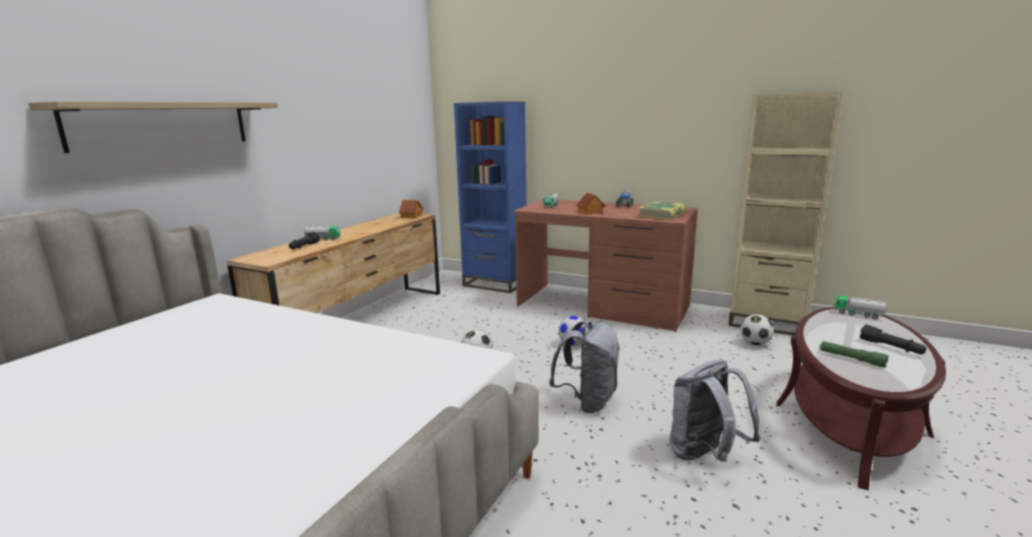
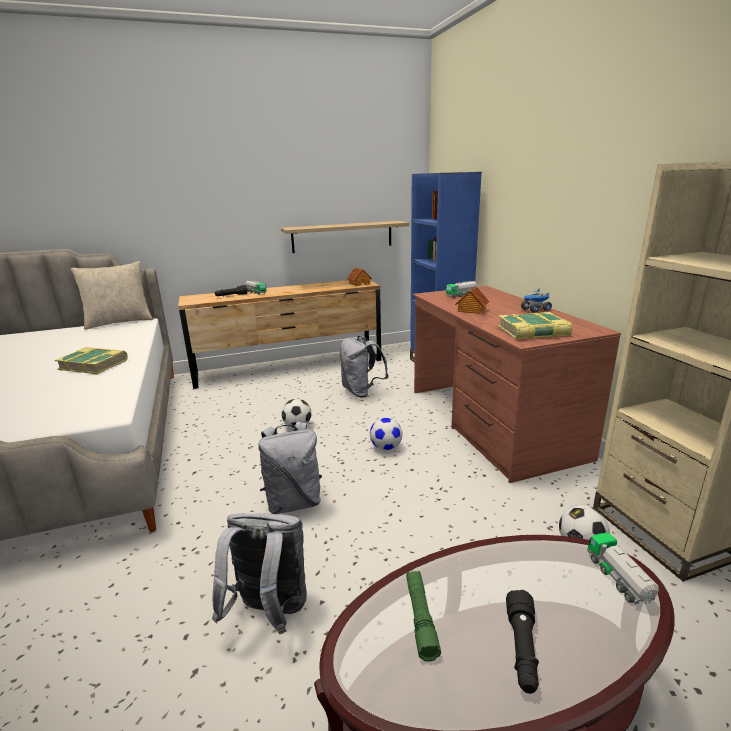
camera: 45 degrees right, 5 degrees up
shelf [28,101,278,153] -> shelf moved to [281,221,409,253]
none -> book [55,347,128,374]
none -> beige pillow [71,261,153,330]
none -> grey backpack [339,336,389,398]

